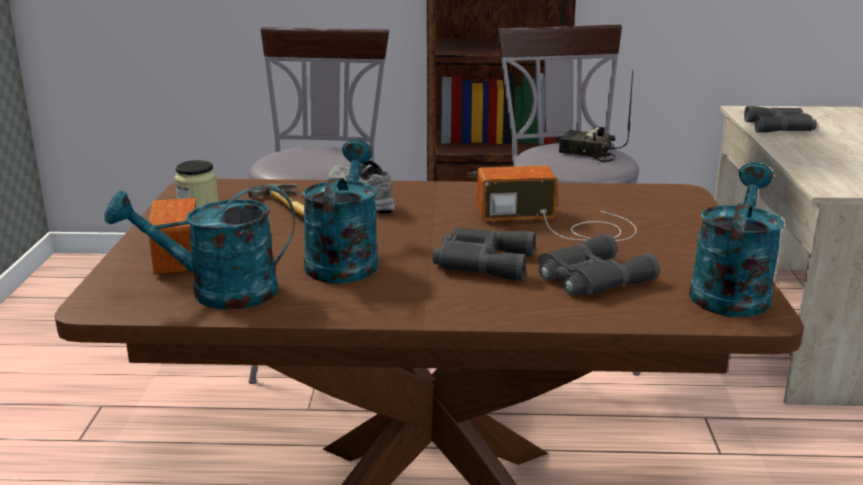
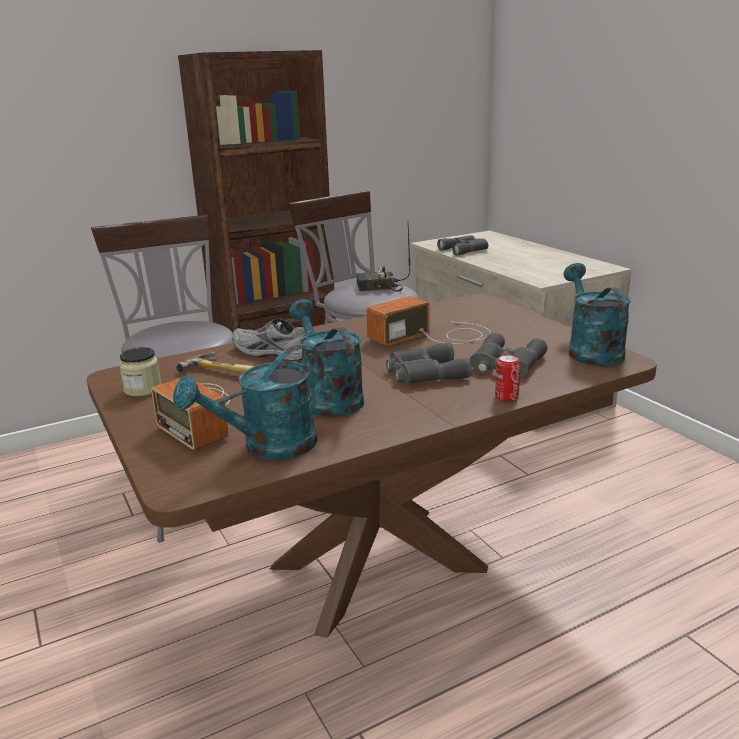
camera: 30 degrees left, 0 degrees up
none -> can [495,354,521,401]

